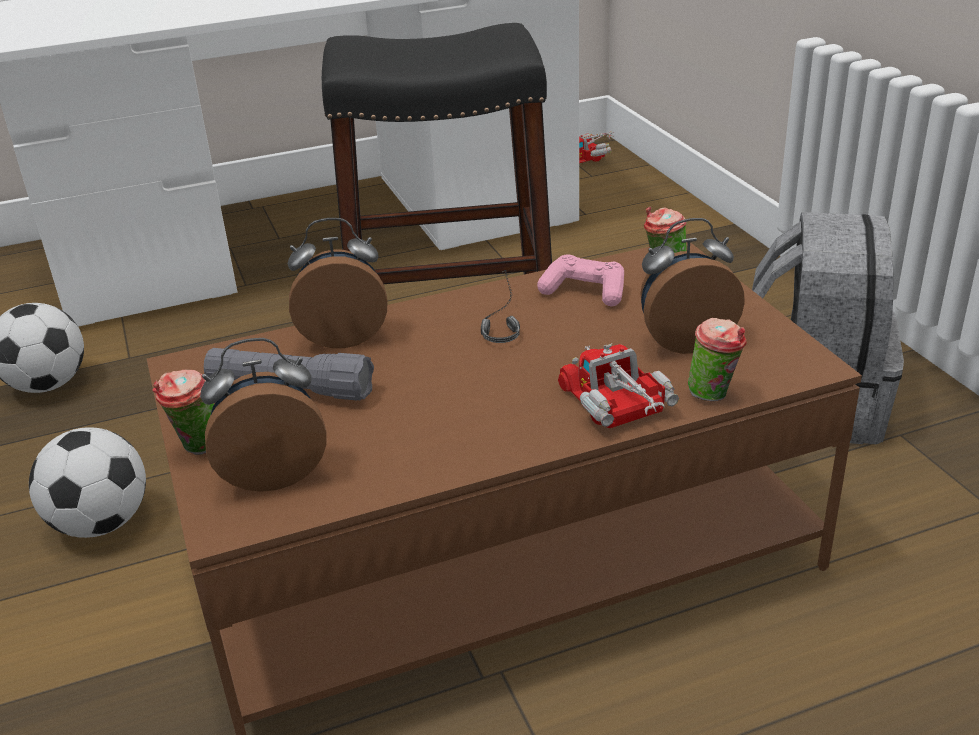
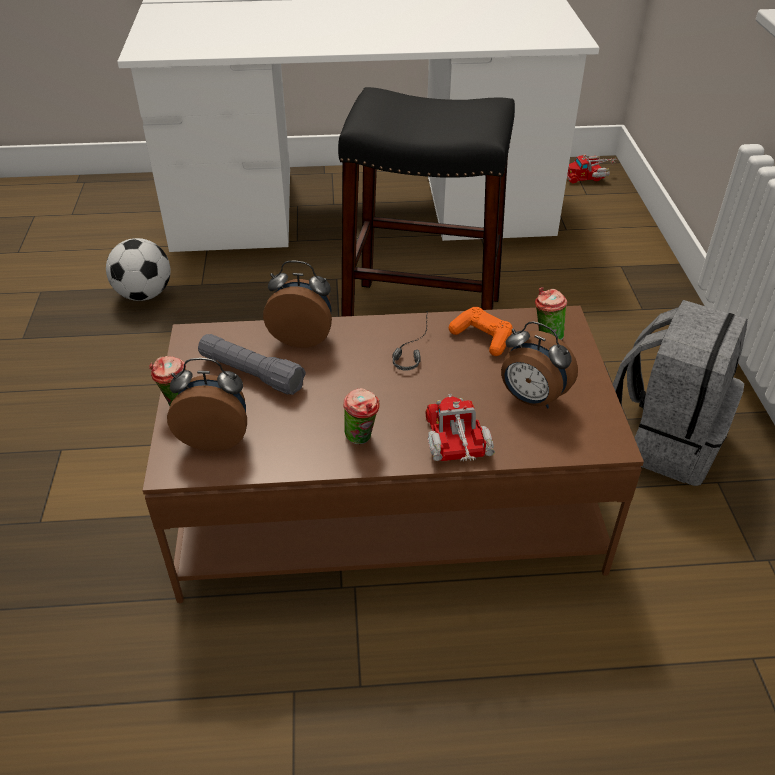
camera: 15 degrees right, 10 degrees up
football [29,427,146,538] -> none
pink game controller [537,255,624,306] -> orange game controller [449,307,513,356]
alarm clock [640,218,745,354] -> alarm clock turned 150 degrees counterclockwise [501,321,578,408]
cup [688,318,747,401] -> cup moved to [343,388,380,444]

